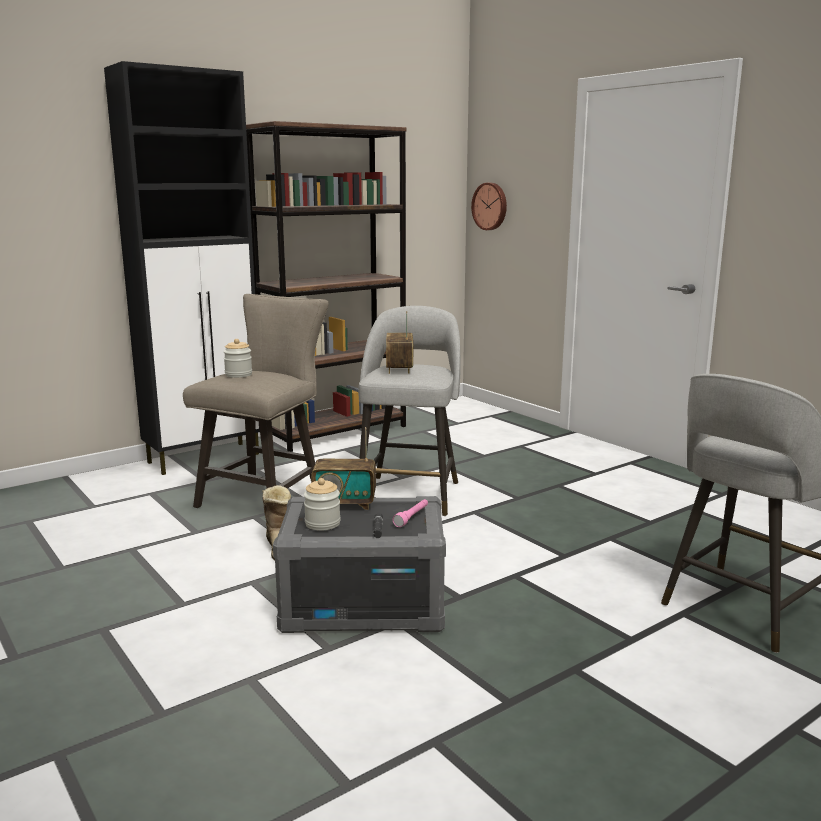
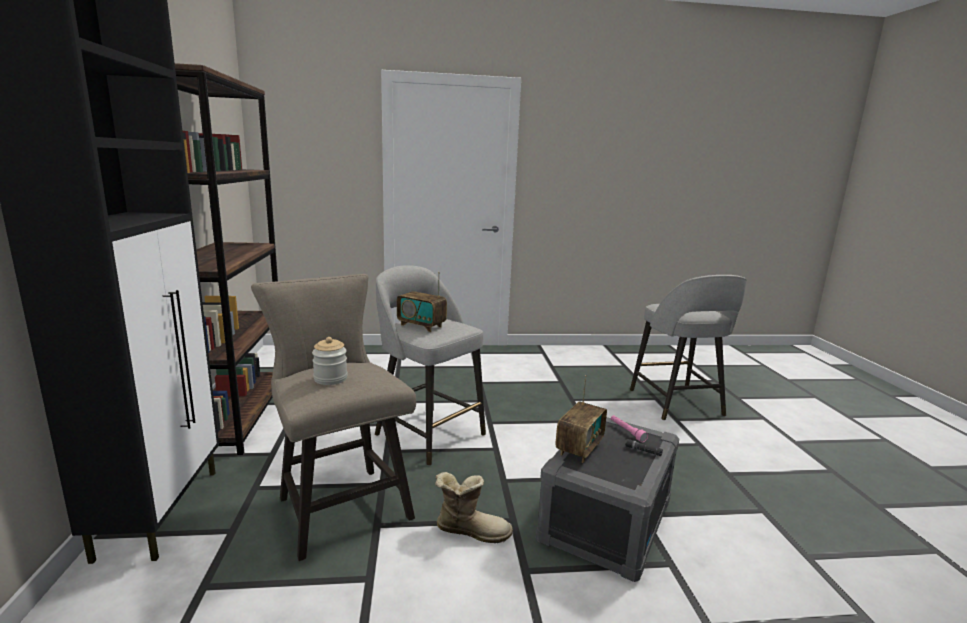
camera: 60 degrees left, 0 degrees up
jar [304,478,341,531] -> none
wall clock [471,183,507,230] -> none

